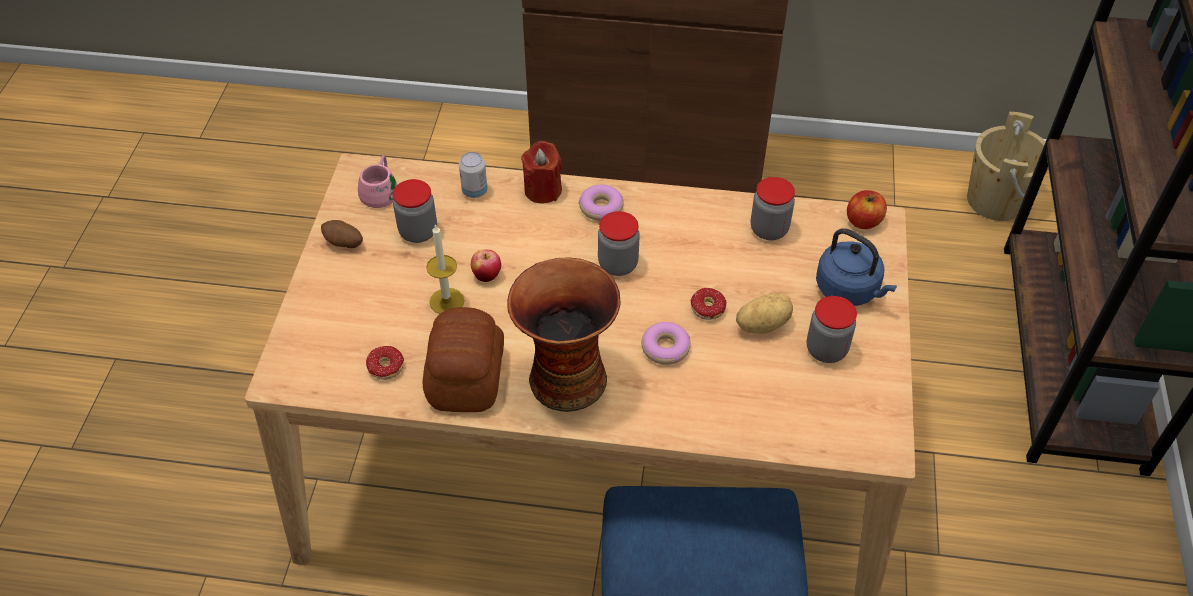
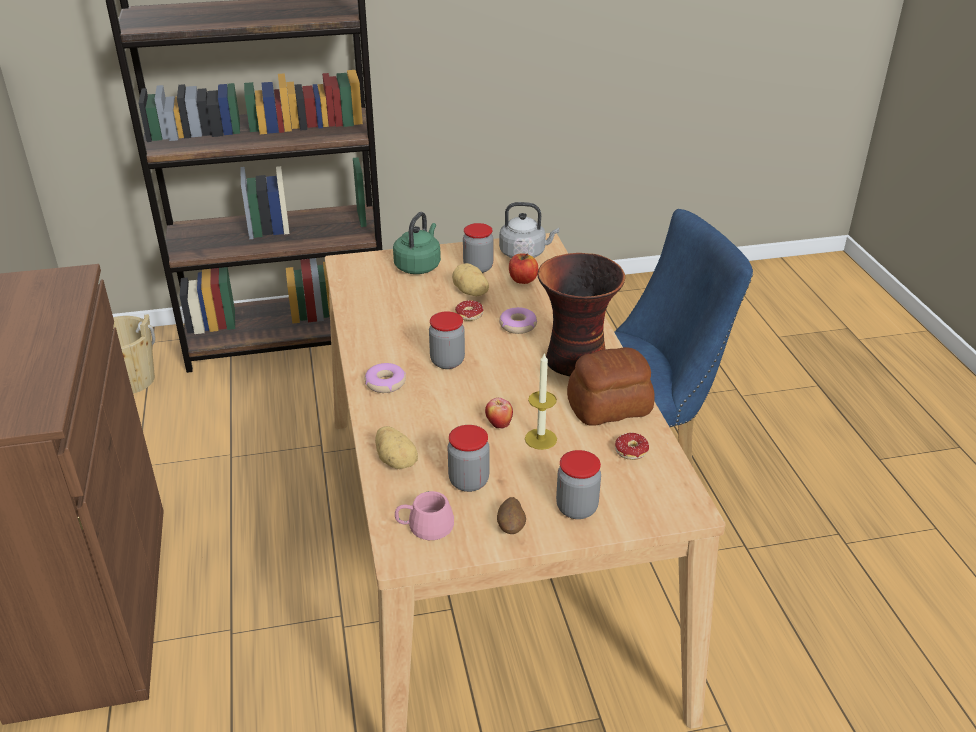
camera: 110 degrees left, 15 degrees down
can [459,152,488,198] -> potato [375,426,418,469]
red candle [521,141,562,203] -> none
jar [751,177,795,240] -> jar moved to [556,450,601,519]
blue kettle [816,228,897,306] -> green kettle [393,212,441,274]
apple [847,190,887,229] -> apple moved to [509,253,538,284]
none -> grey kettle [499,202,559,258]

